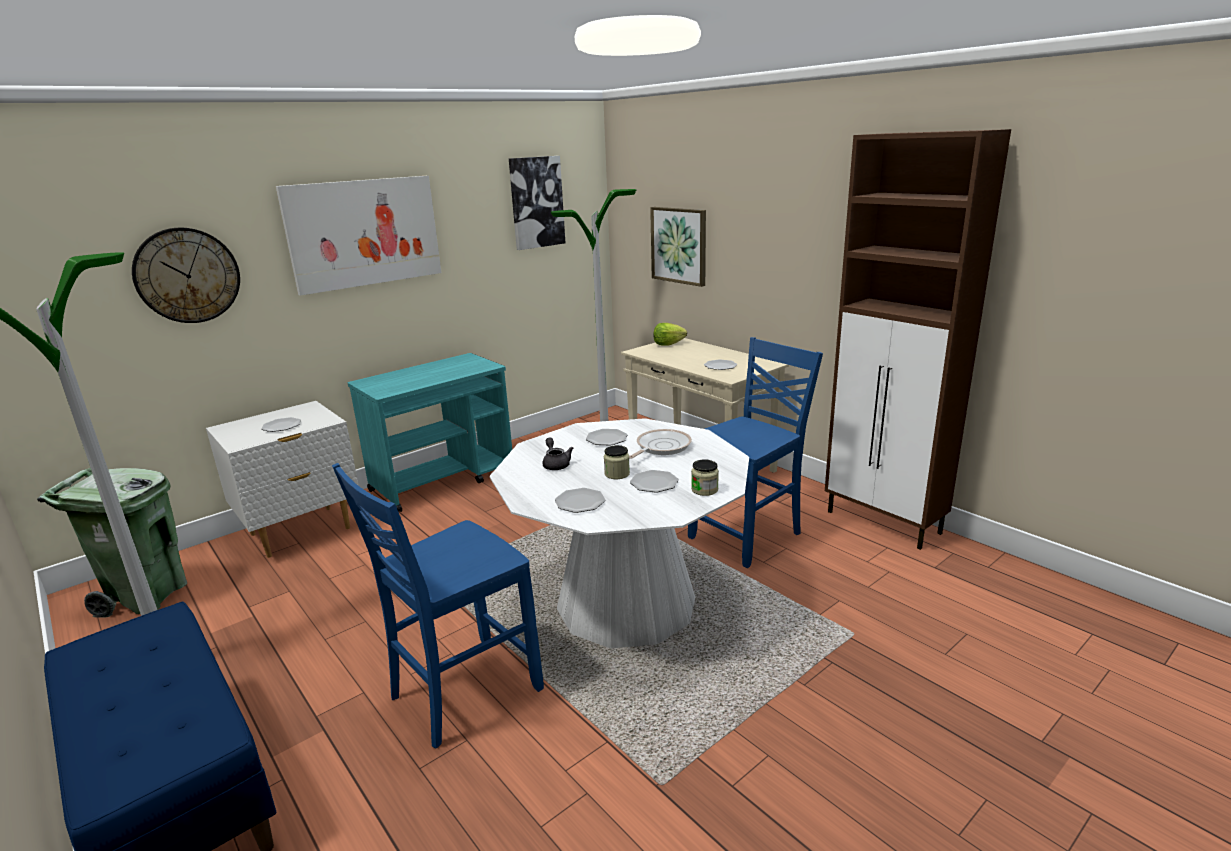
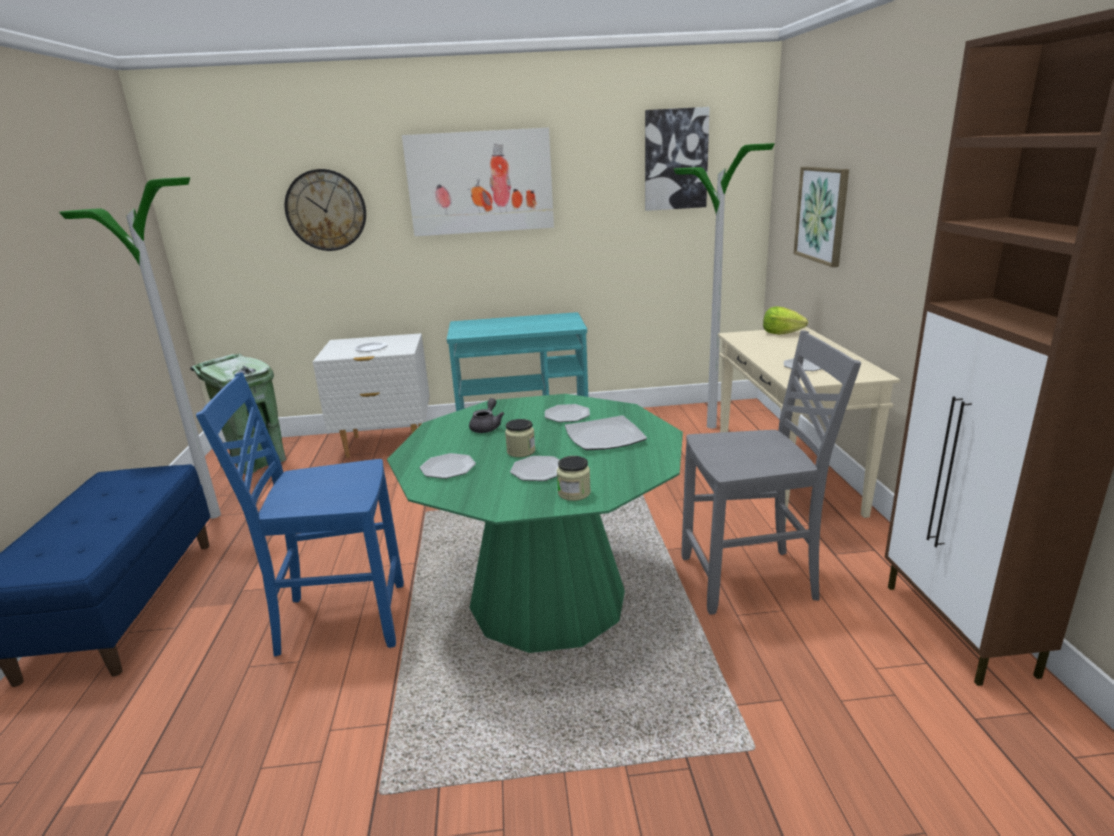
camera: 35 degrees right, 0 degrees up
white dining table [490,418,749,648] -> green dining table [387,394,683,653]
frying pan [629,429,692,459] -> plate [565,415,647,450]
blue chair [688,337,823,568] -> grey chair [682,330,861,615]

